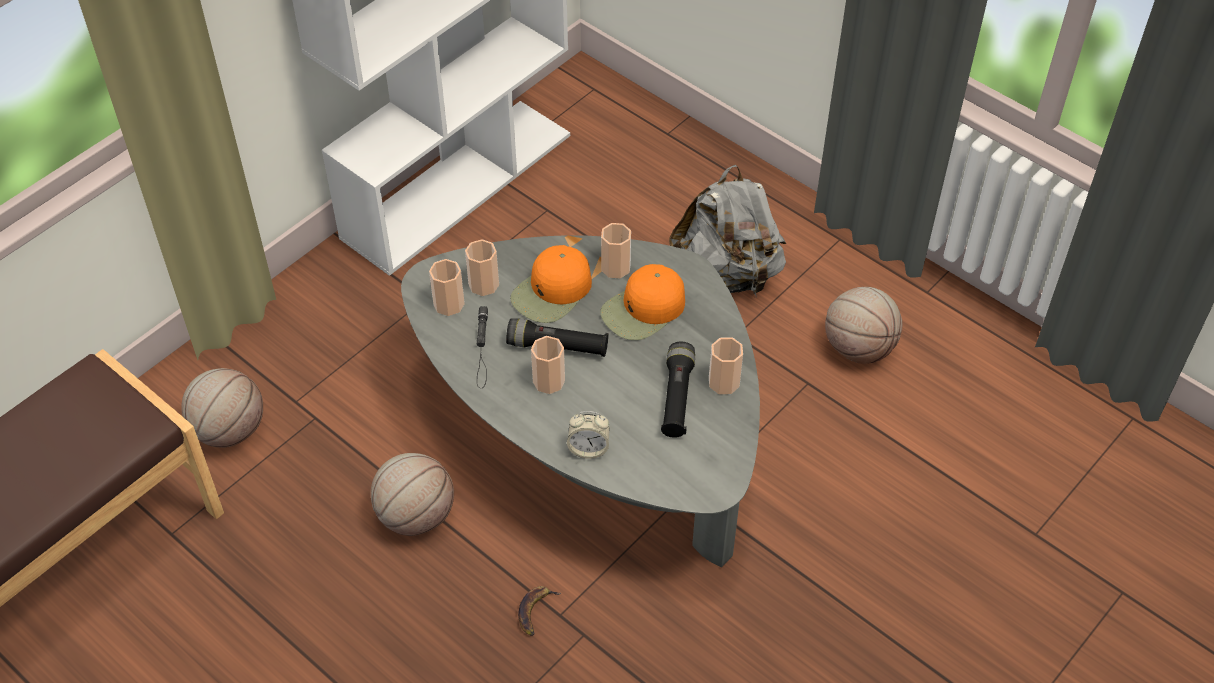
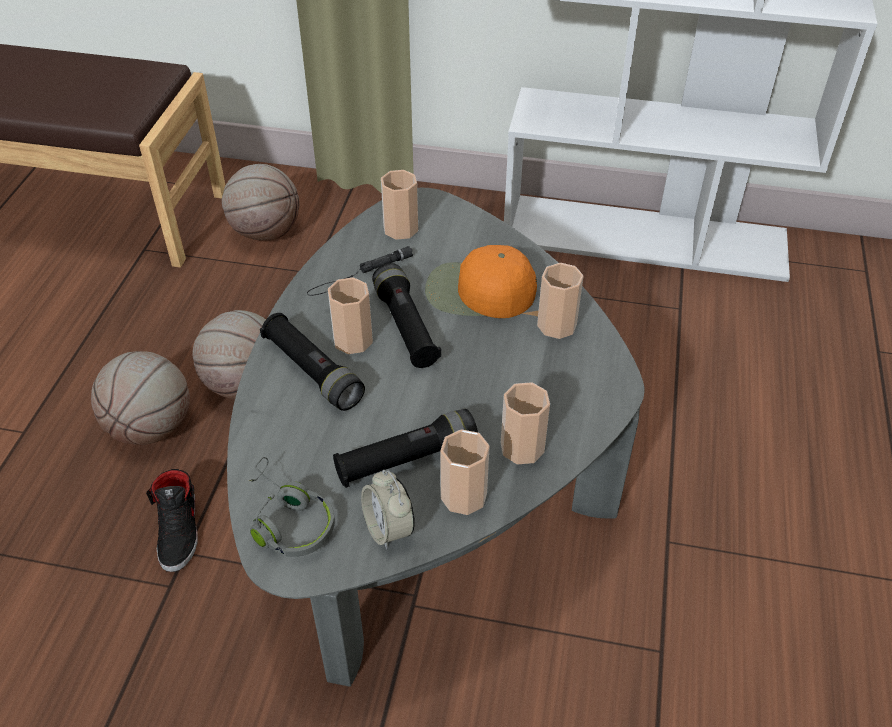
camera: 60 degrees right, 5 degrees down
cup [465,239,499,296] -> cup moved to [501,382,550,464]
banana [518,586,561,636] -> black shoe [146,469,198,572]
alarm clock [567,411,610,459] -> alarm clock moved to [361,470,415,549]
orange cap [600,264,685,340] -> none
grey backpack [669,165,786,298] -> none
basketball [825,287,902,364] -> basketball moved to [91,351,190,445]
none -> grey headphones [249,457,335,557]
none -> black flashlight [260,313,365,411]

